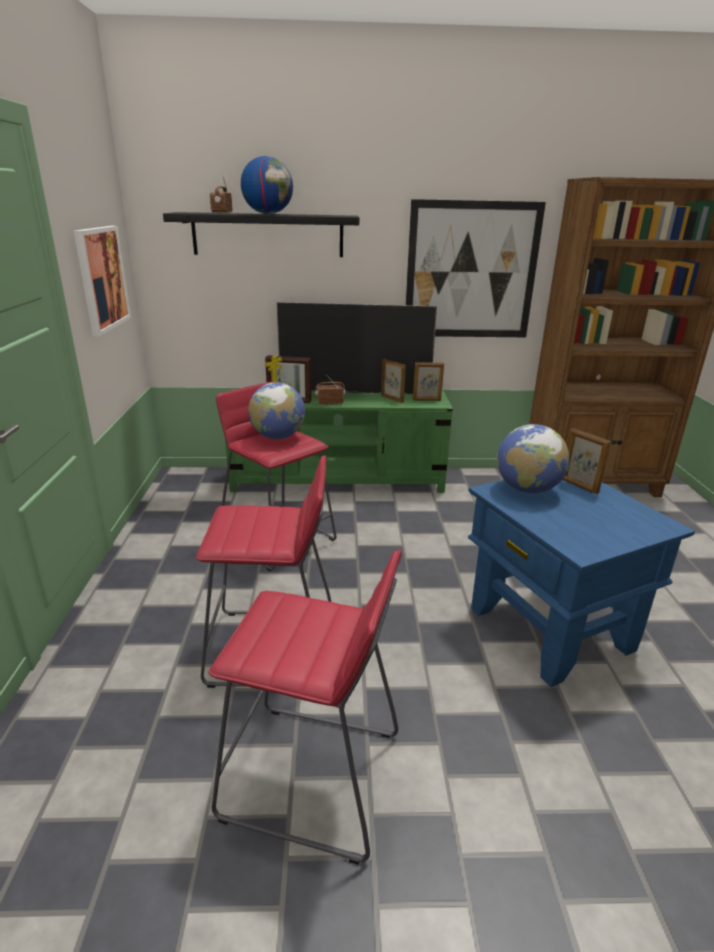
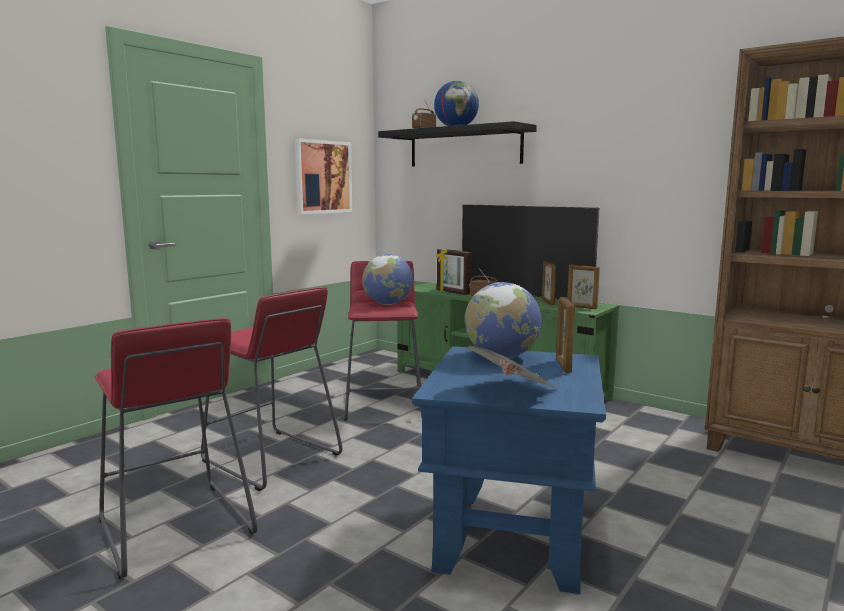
camera: 40 degrees right, 15 degrees down
picture [406,199,546,337] -> none
none -> newspaper [463,346,557,387]

